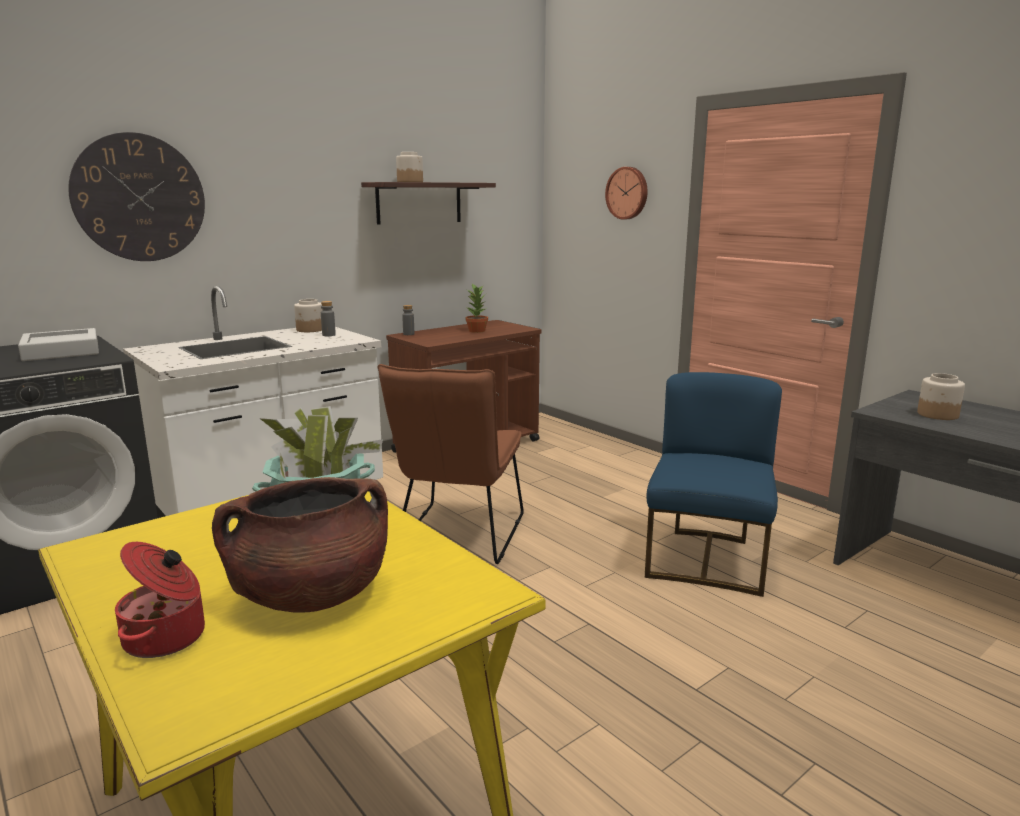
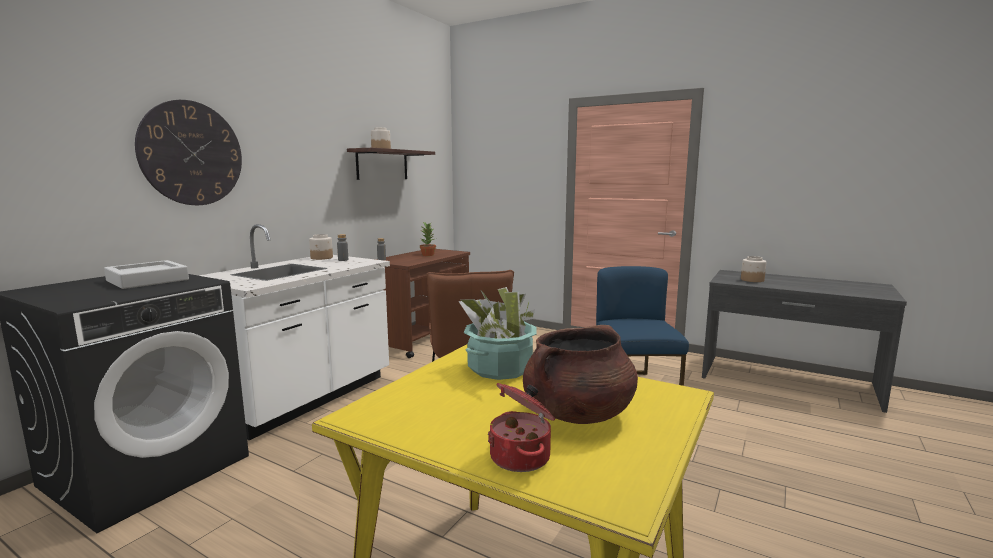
camera: 20 degrees left, 5 degrees down
wall clock [605,167,648,219] -> none

